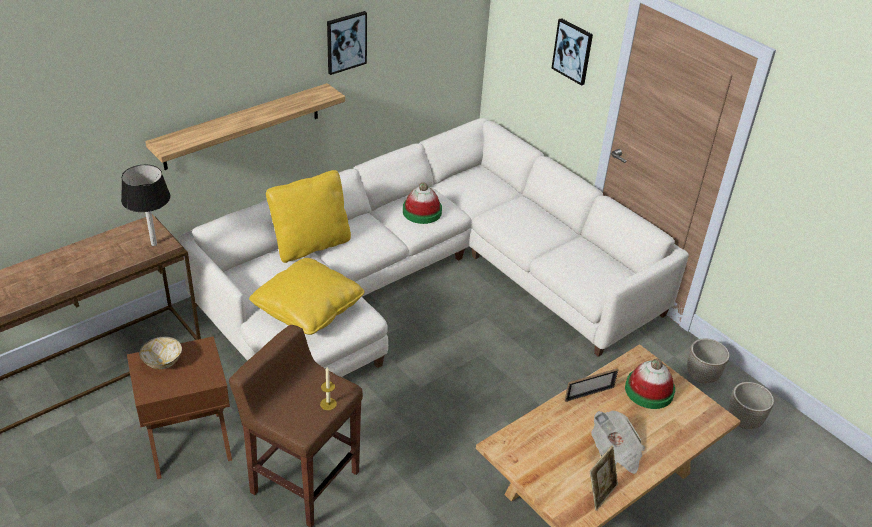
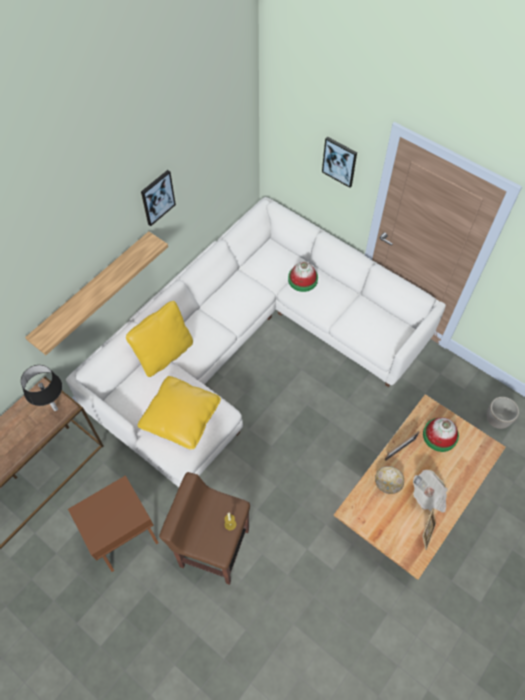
camera: 10 degrees left, 20 degrees up
bowl [139,337,182,369] -> bowl moved to [375,466,404,494]
hat [403,182,442,224] -> hat moved to [288,262,318,292]
planter [687,338,730,383] -> none

